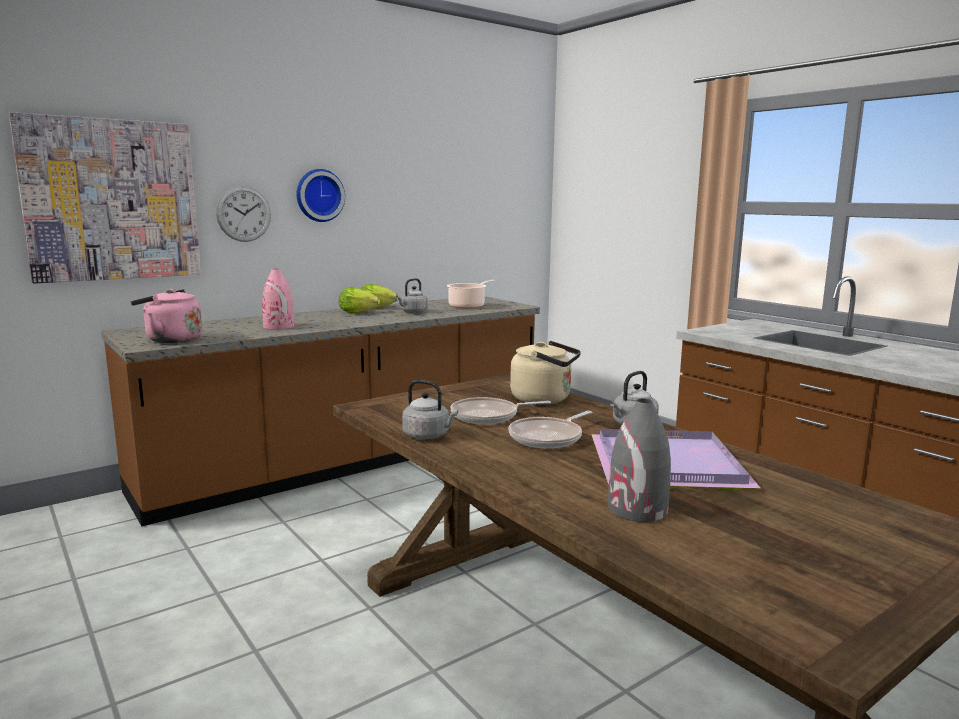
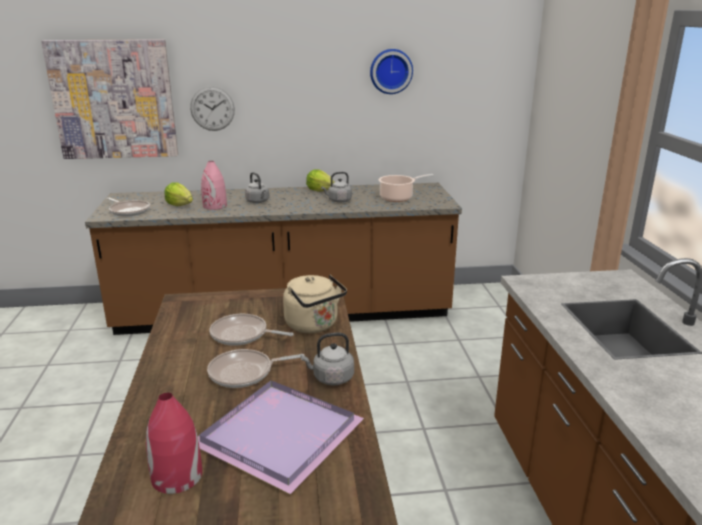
camera: 30 degrees right, 10 degrees up
pink kettle [131,289,202,343] -> frying pan [106,198,150,217]
wall clock [297,169,345,222] -> wall clock moved to [370,49,413,94]
lettuce [339,287,380,313] -> lettuce moved to [164,182,193,206]
grey kettle [402,380,458,439] -> grey kettle moved to [245,172,269,203]
grey vase [608,399,671,522] -> red vase [146,393,202,494]

